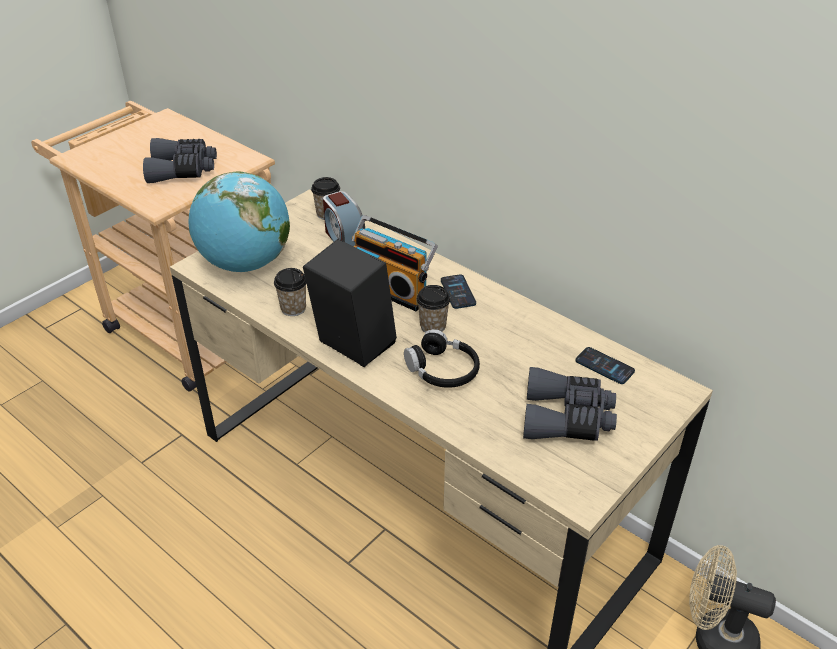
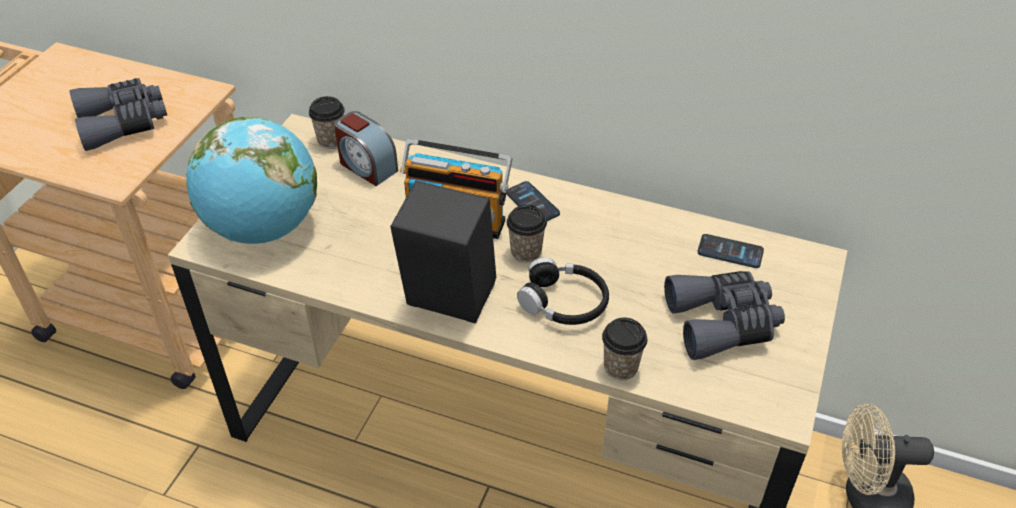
camera: 20 degrees left, 5 degrees up
cup [274,268,306,316] -> cup moved to [602,318,647,380]

